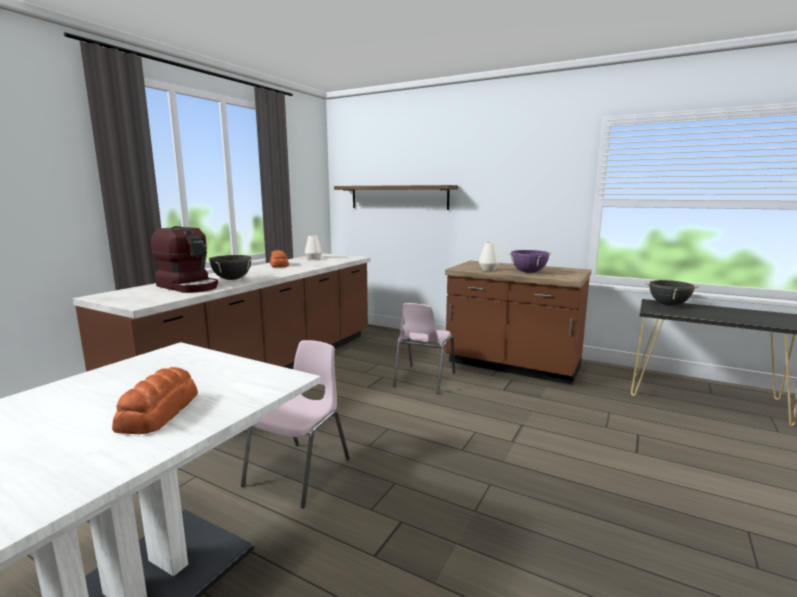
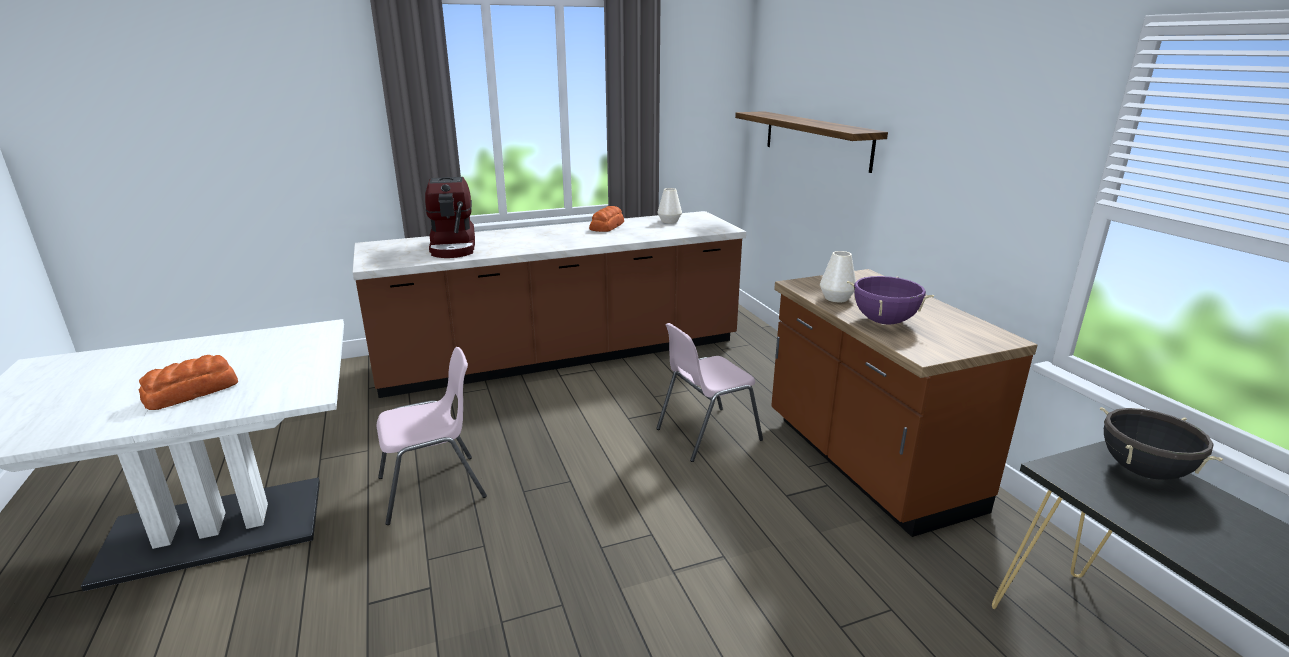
camera: 40 degrees right, 10 degrees up
black cooking pot [209,255,253,280] -> none

